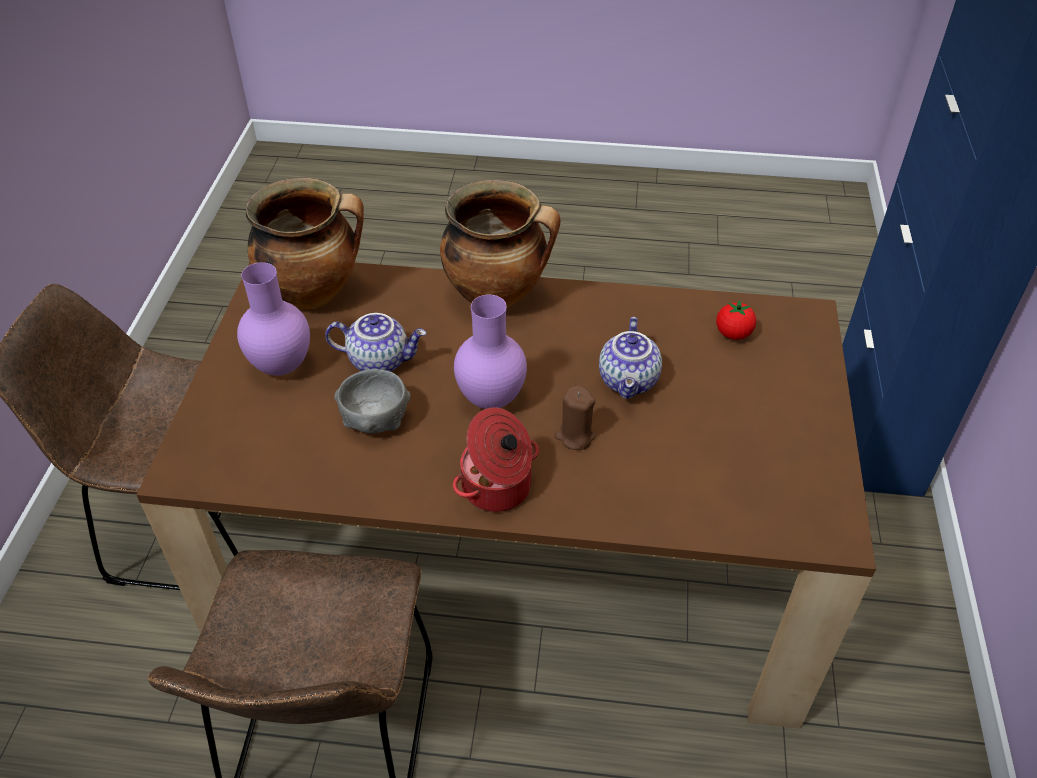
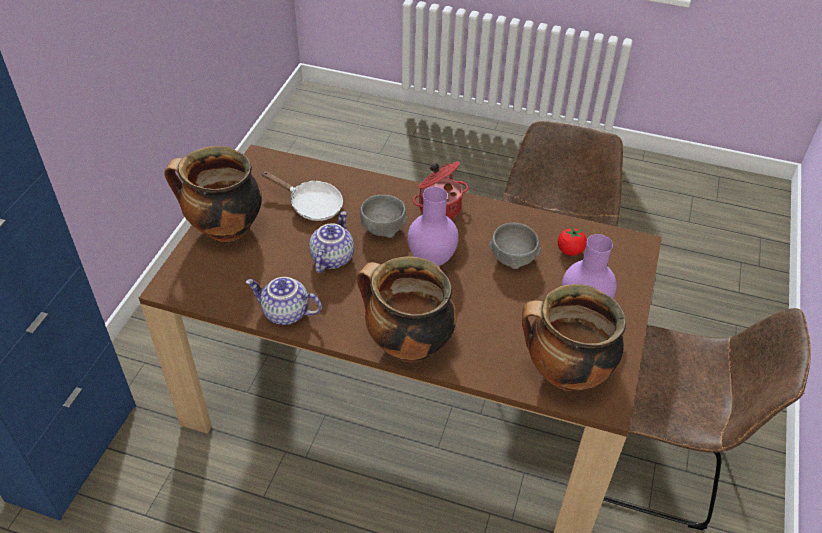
camera: 170 degrees left, 0 degrees up
teapot [325,313,426,372] -> teapot moved to [246,277,322,325]
brown candle [554,385,596,450] -> grey bowl [360,195,408,238]
tomato [716,299,756,340] -> tomato moved to [558,227,587,256]
none -> cooking pot [164,146,262,242]
none -> white frying pan [262,171,343,221]

